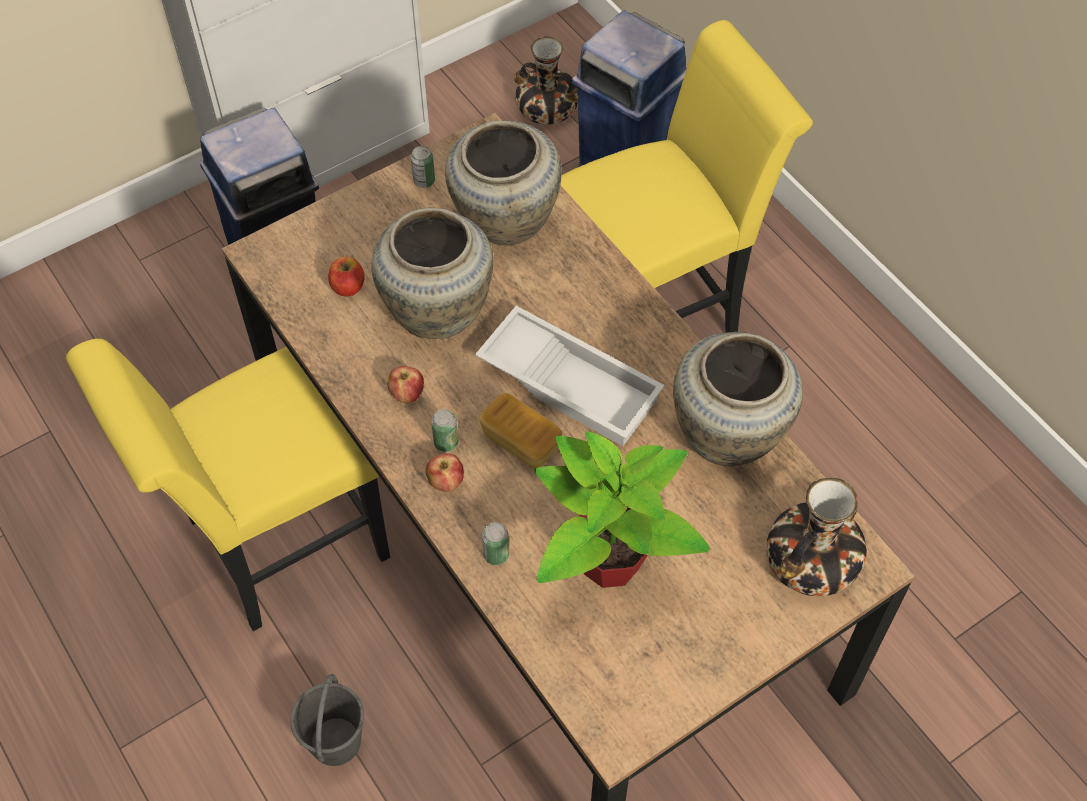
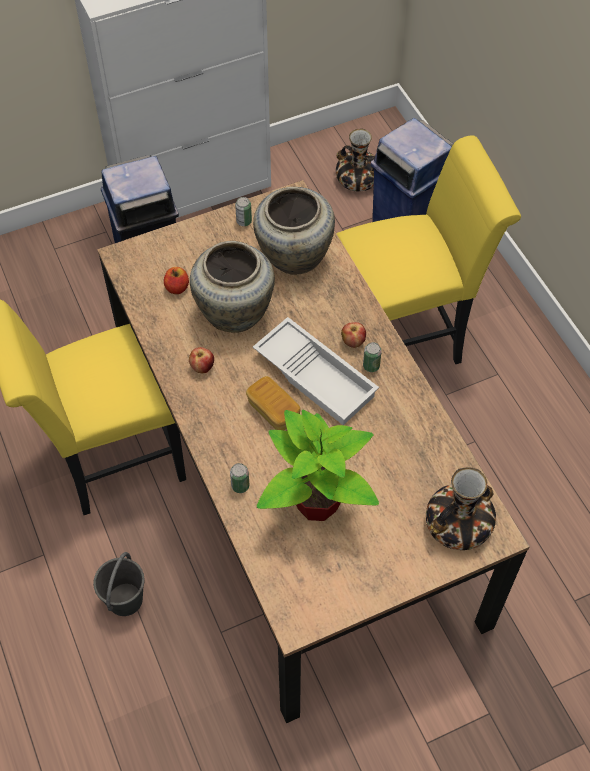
camera: 10 degrees right, 0 degrees up
apple [426,453,464,492] -> apple moved to [341,322,366,348]
can [431,409,459,452] -> can moved to [363,342,382,372]
beige vase [673,332,803,467] -> none

